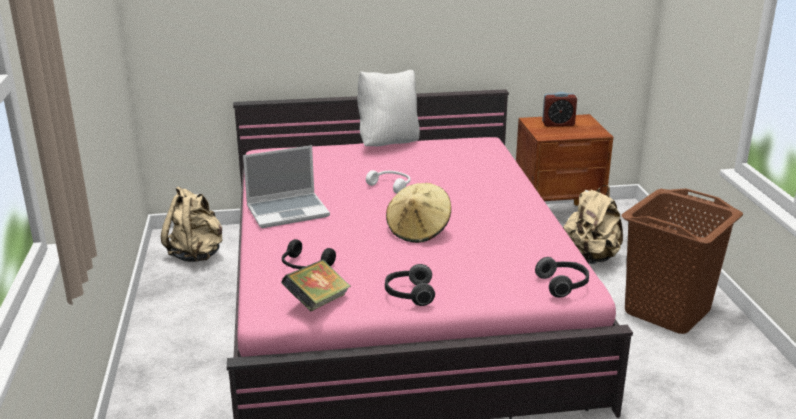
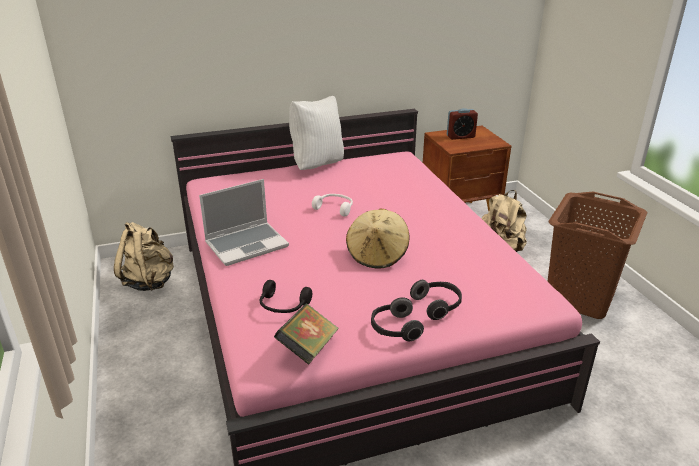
camera: 10 degrees left, 5 degrees up
headphones [535,257,589,298] -> headphones moved to [410,280,462,320]

